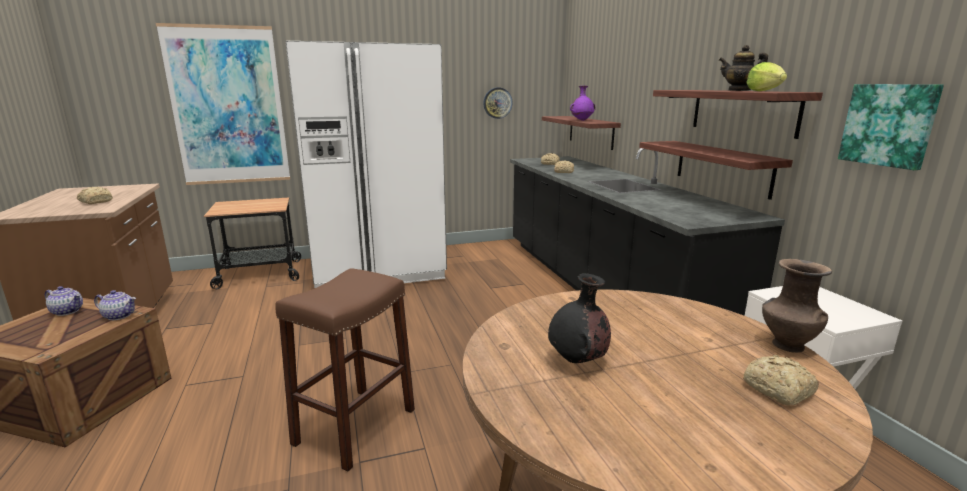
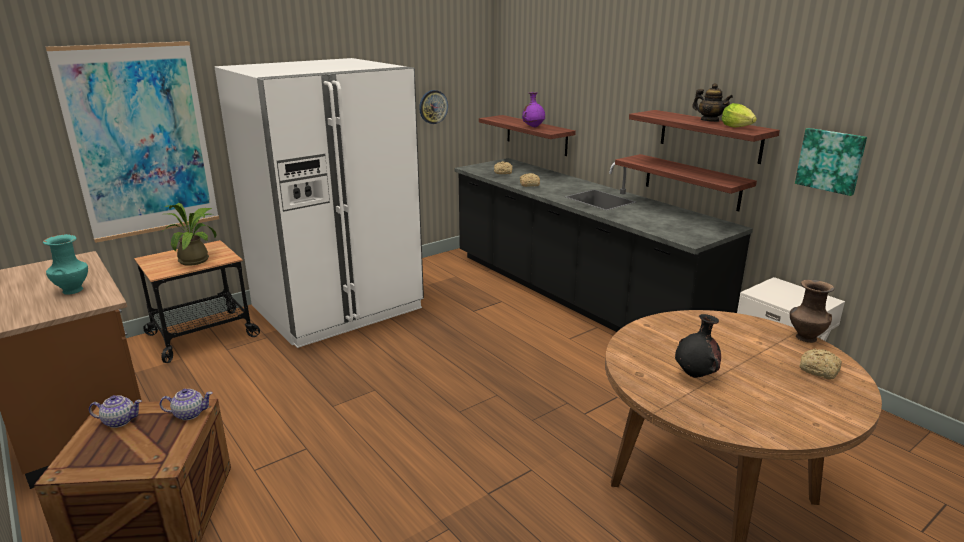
camera: 20 degrees left, 5 degrees up
bread [77,187,113,204] -> turquoise vase [43,234,88,295]
brown stool [275,269,415,472] -> none
teapot [719,45,768,91] -> teapot turned 150 degrees counterclockwise [692,83,733,122]
none -> potted plant [164,203,217,266]

